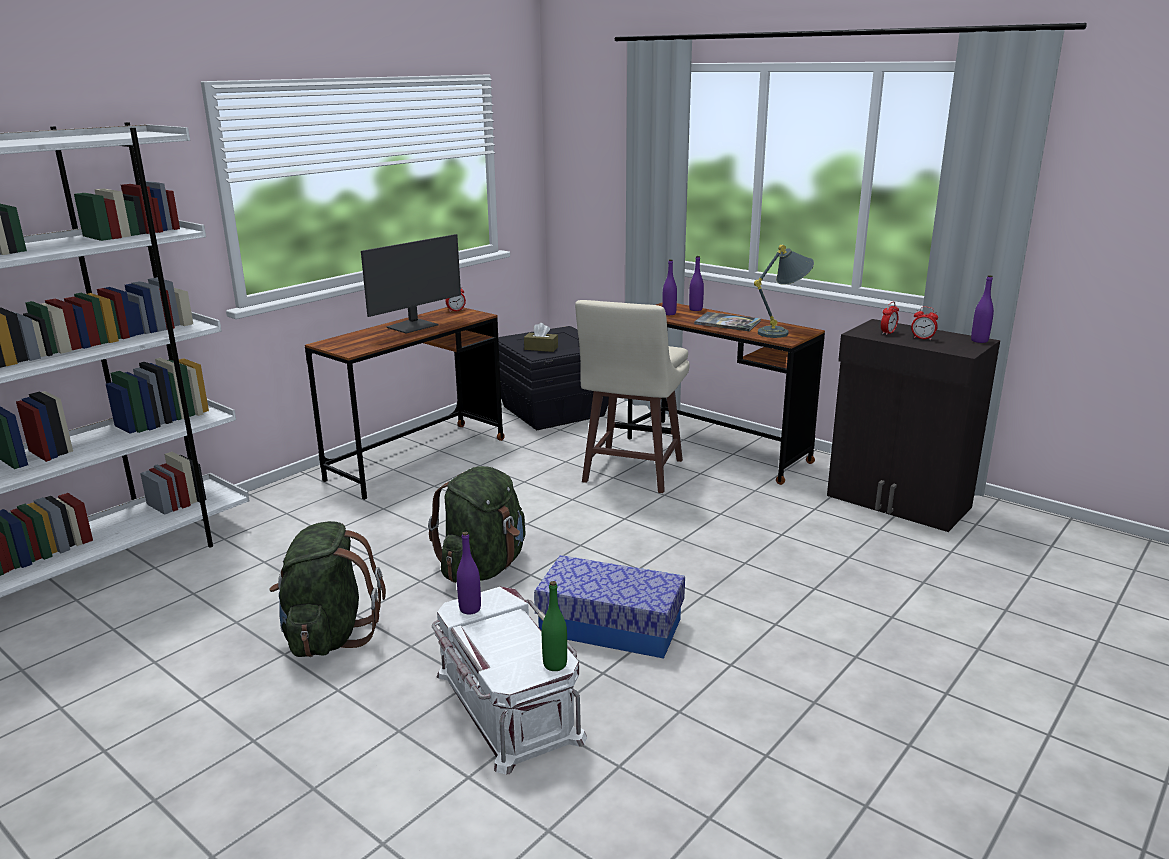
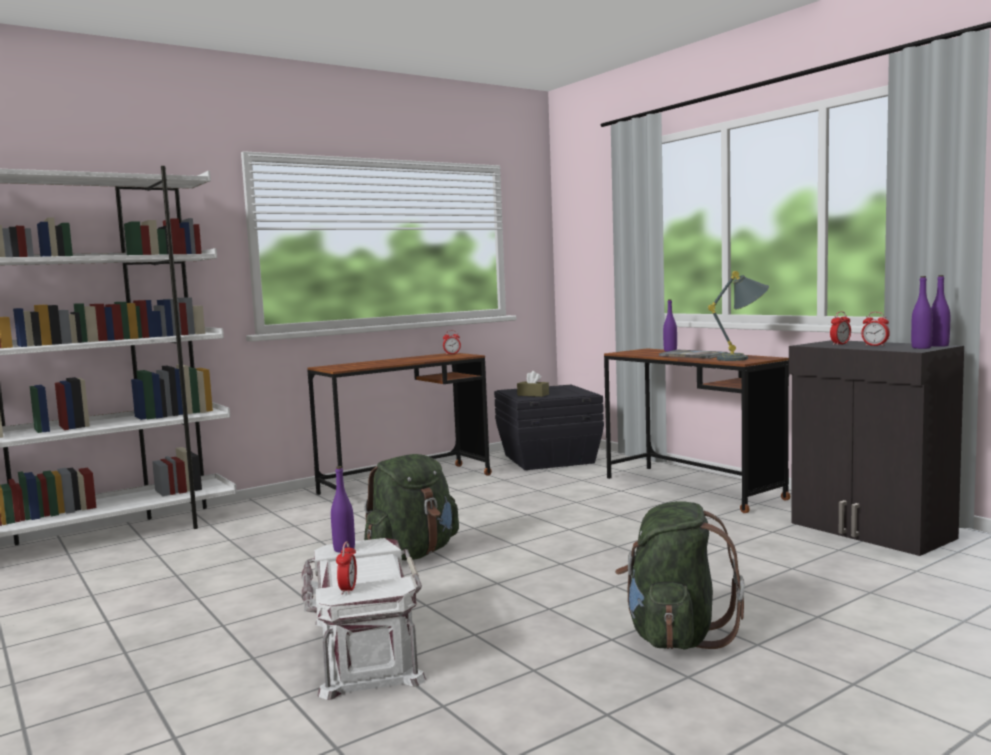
camera: 15 degrees right, 15 degrees down
green backpack [269,521,386,657] -> green backpack moved to [615,501,744,649]
monitor [361,234,461,334] -> none
storage box [534,555,685,659] -> none
green bottle [542,581,567,671] -> none
beige stool [575,300,689,493] -> none
purple bottle [662,259,677,315] -> purple bottle moved to [911,276,933,349]
none -> alarm clock [336,541,357,595]

